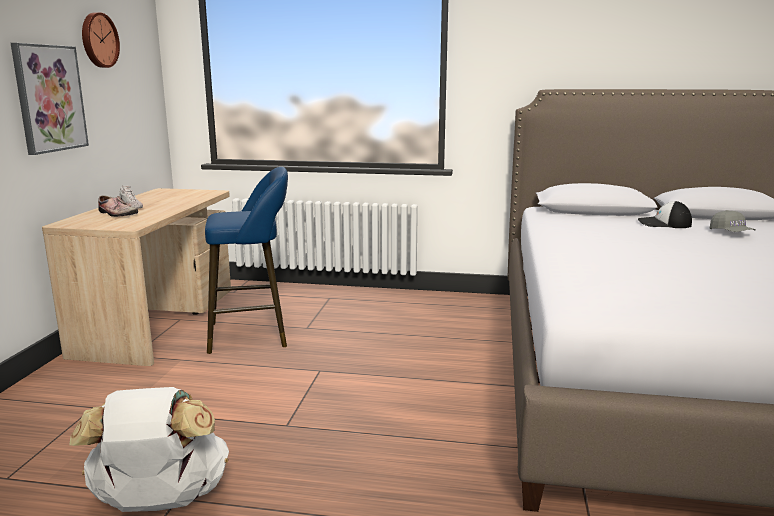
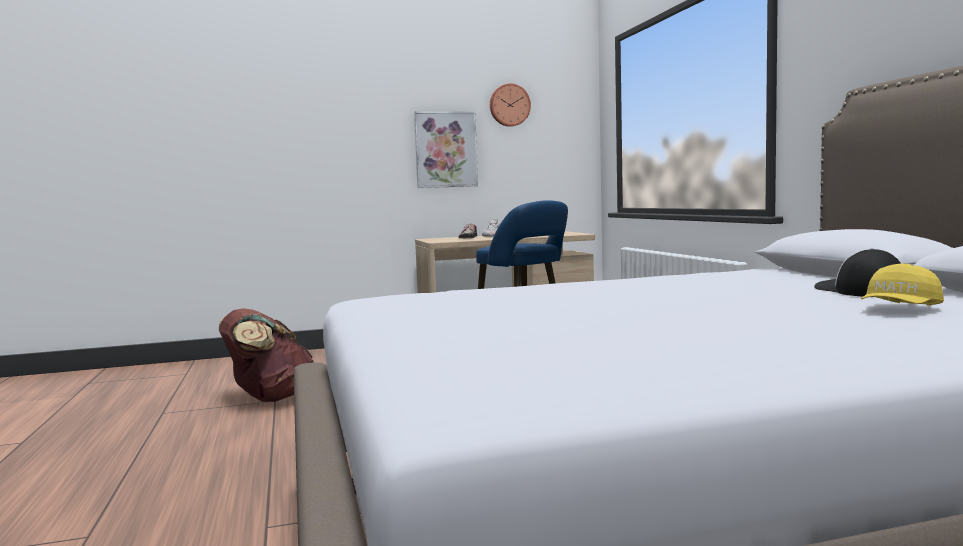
camera: 65 degrees right, 10 degrees down
white backpack [69,387,229,512] -> brown backpack [219,308,314,402]
grey cap [709,210,756,232] -> yellow cap [861,263,944,305]

